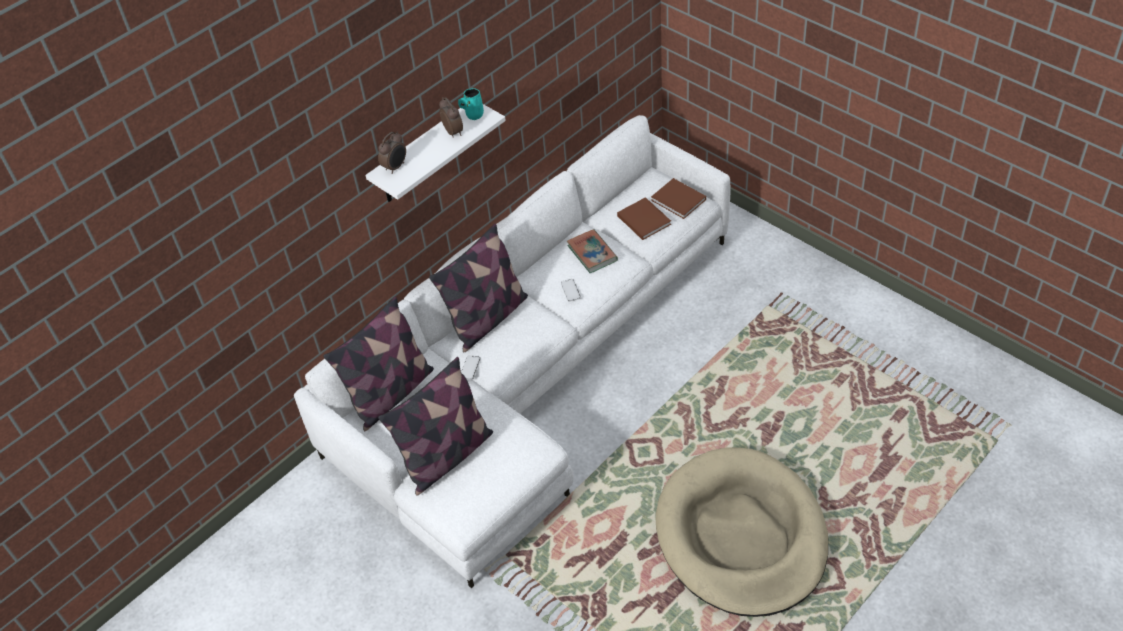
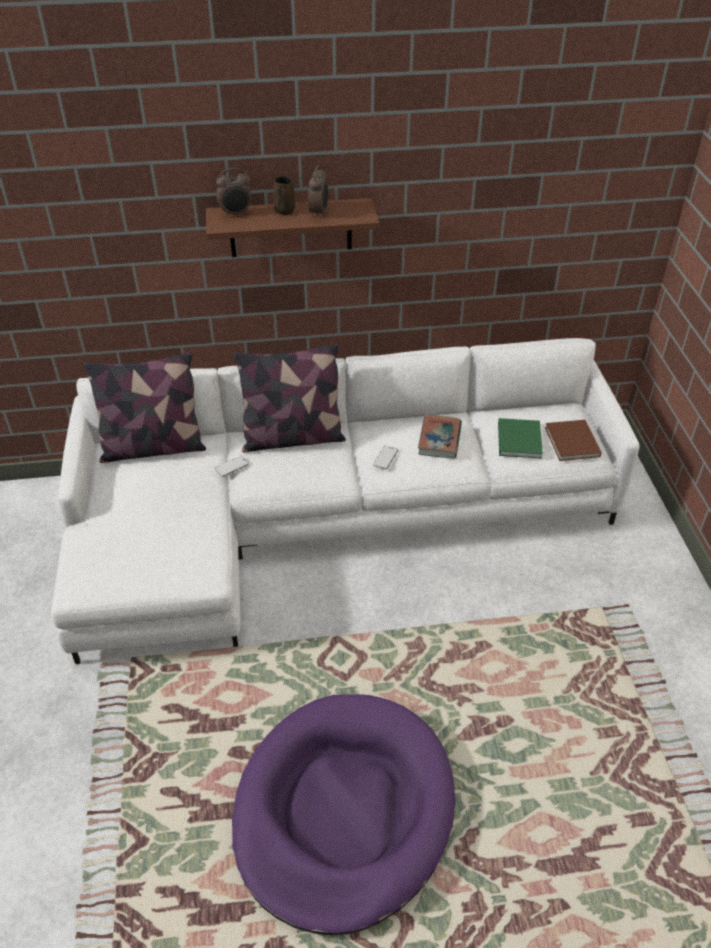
camera: 35 degrees right, 5 degrees down
white shelf [365,104,506,202] -> brown shelf [206,198,379,257]
pillow [378,357,493,496] -> none
turquoise mug [458,88,484,120] -> none
brown book [617,197,671,240] -> green book [498,418,543,459]
beige dog bed [656,447,828,617] -> purple dog bed [232,694,455,935]
none -> brown mug [274,176,295,215]

